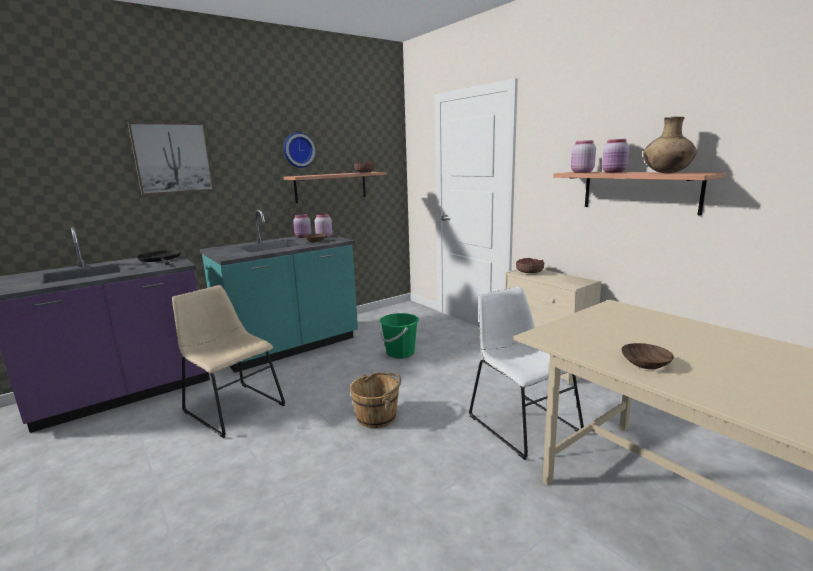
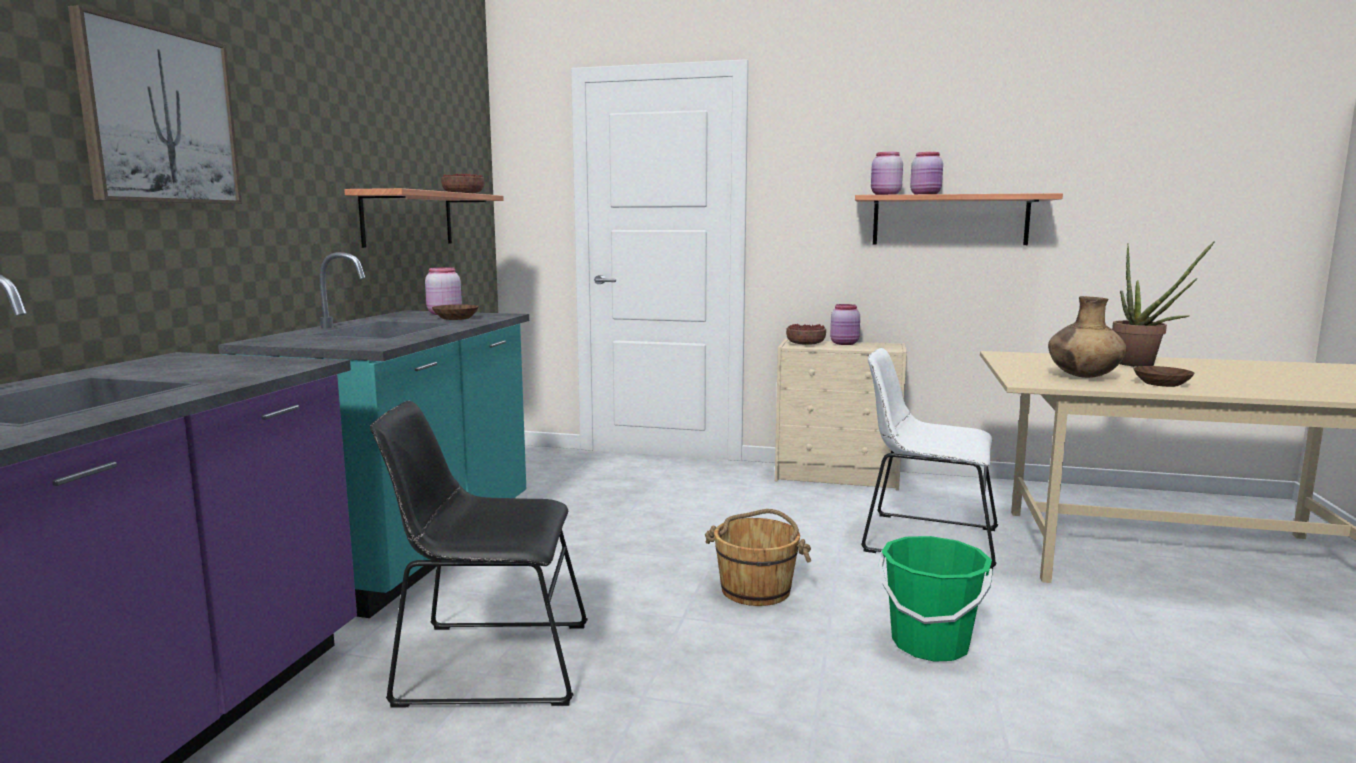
camera: 40 degrees left, 5 degrees down
black frying pan [137,250,181,265] -> none
beige chair [172,285,285,438] -> black chair [370,401,588,708]
wall clock [283,132,315,168] -> none
pink jar [293,214,311,238] -> pink jar moved to [830,304,860,345]
green bucket [379,313,419,359] -> green bucket moved to [878,536,993,662]
brown vase [643,117,697,173] -> brown vase moved to [1048,296,1127,378]
none -> potted plant [1112,242,1214,367]

